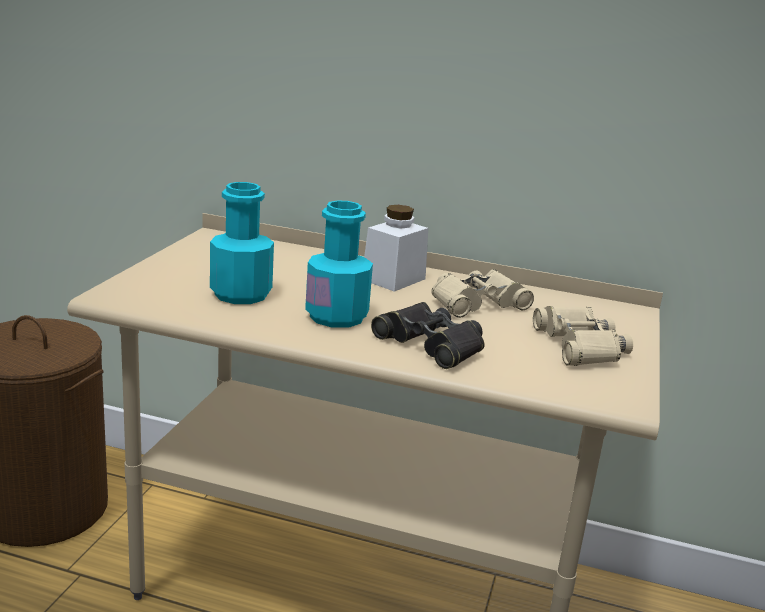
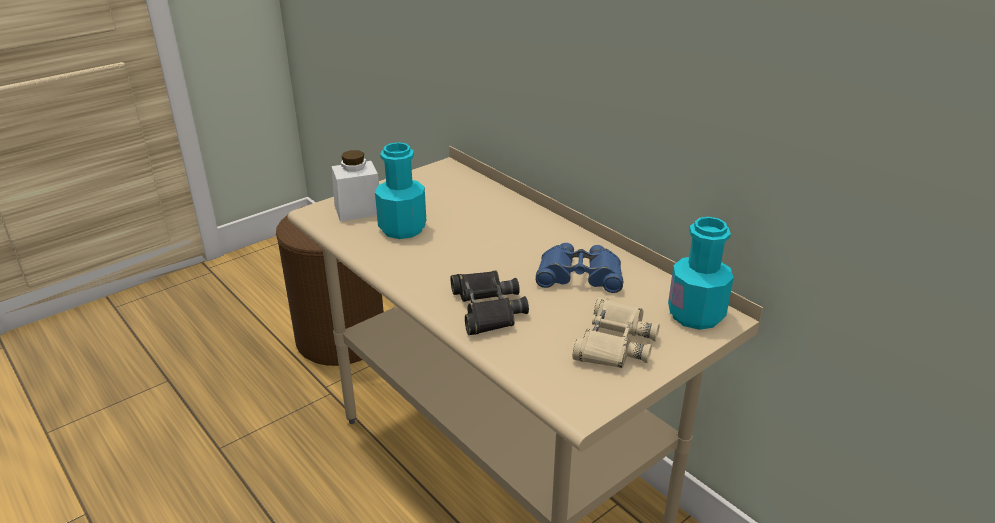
camera: 35 degrees right, 10 degrees up
turquoise bottle [305,200,373,328] -> turquoise bottle moved to [668,217,734,330]
white jar [364,205,428,292] -> white jar moved to [332,150,379,222]
beige binoculars [431,269,534,318] -> blue binoculars [536,243,623,293]

